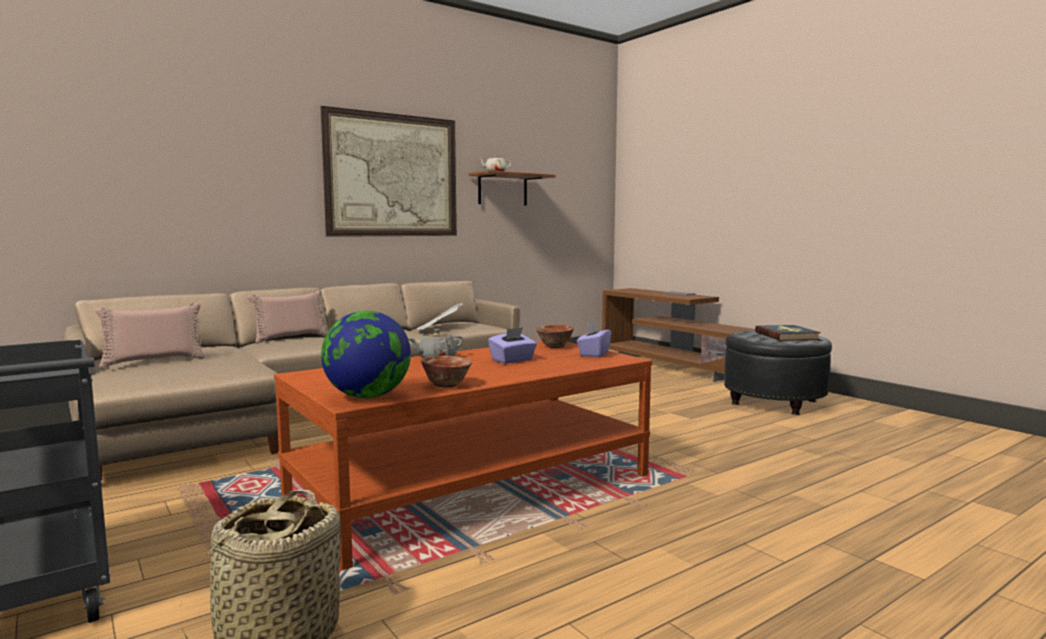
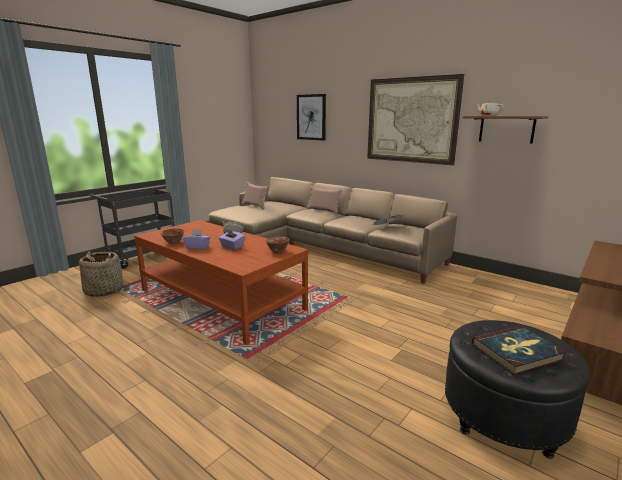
camera: 75 degrees right, 10 degrees up
globe [321,311,411,398] -> none
purple tissue box [577,322,611,357] -> purple tissue box moved to [183,229,210,249]
none -> picture [297,94,326,141]

